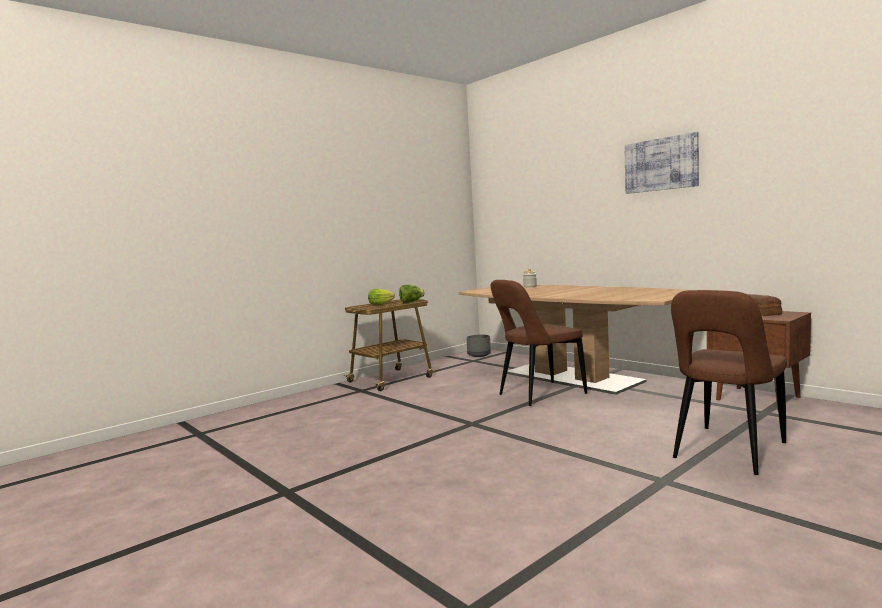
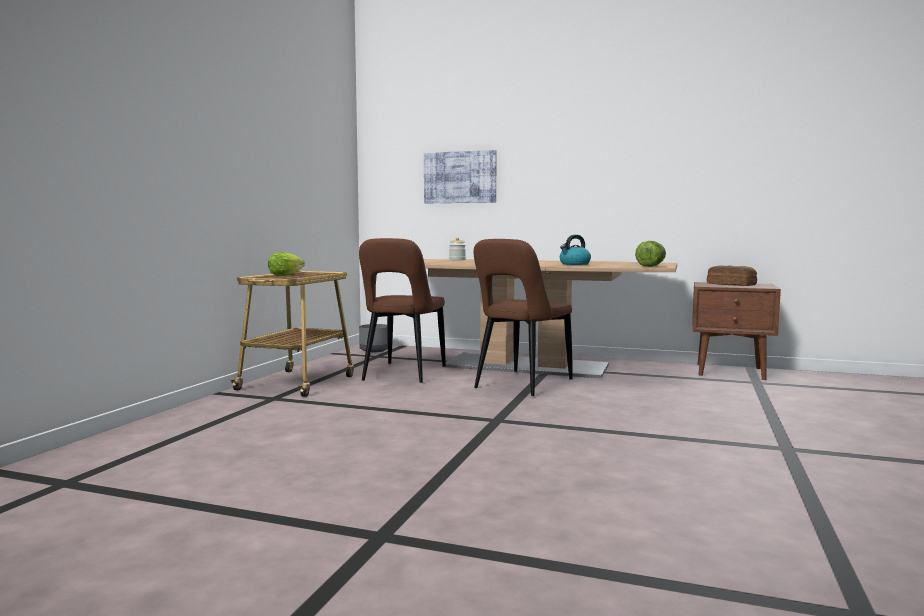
camera: 30 degrees left, 0 degrees up
lettuce [399,285,425,303] -> lettuce moved to [635,241,666,267]
picture [624,132,699,194] -> picture moved to [424,150,496,203]
brown chair [671,290,787,475] -> brown chair moved to [359,238,446,383]
none -> kettle [560,235,591,265]

